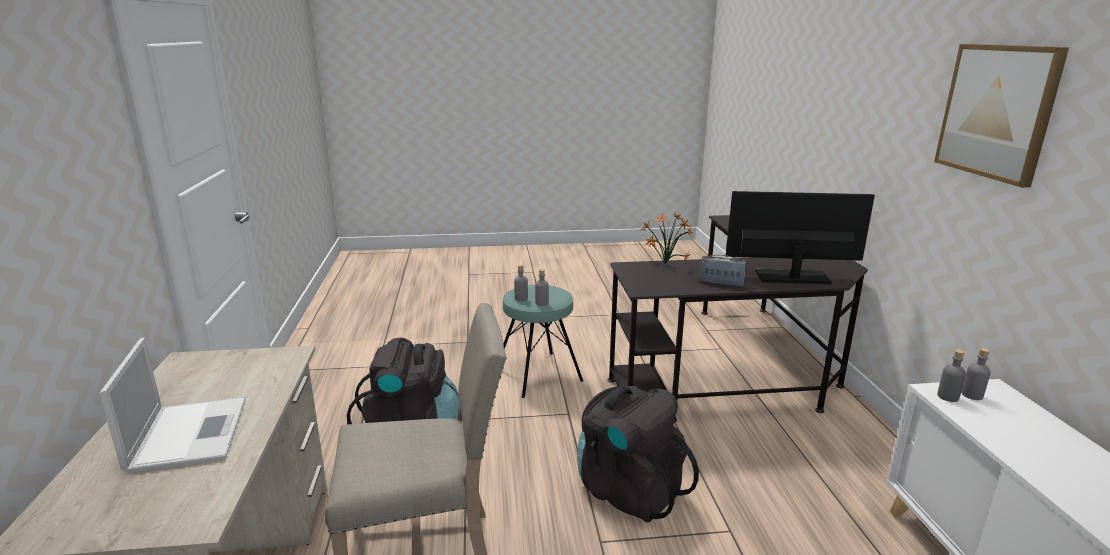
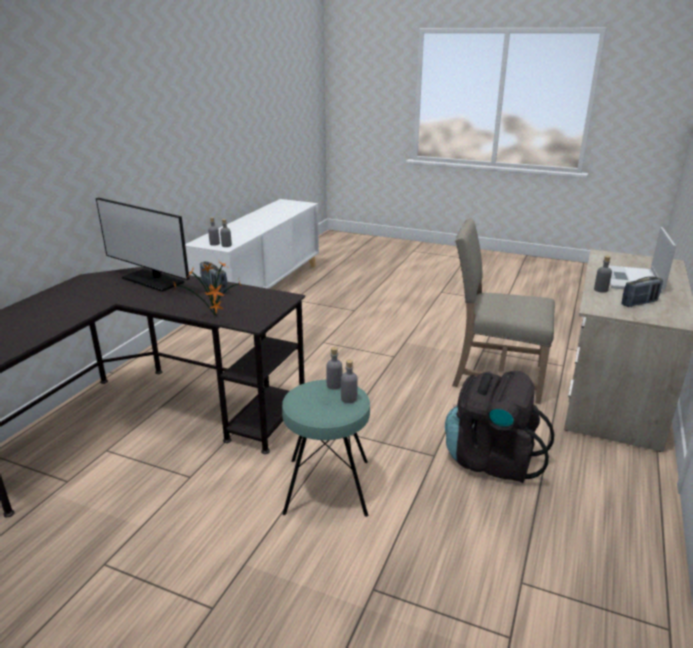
camera: 150 degrees left, 5 degrees up
black backpack [577,386,699,523] -> none
picture [934,44,1069,188] -> none
none -> grey bottle [594,256,612,293]
none -> radio [622,276,663,307]

